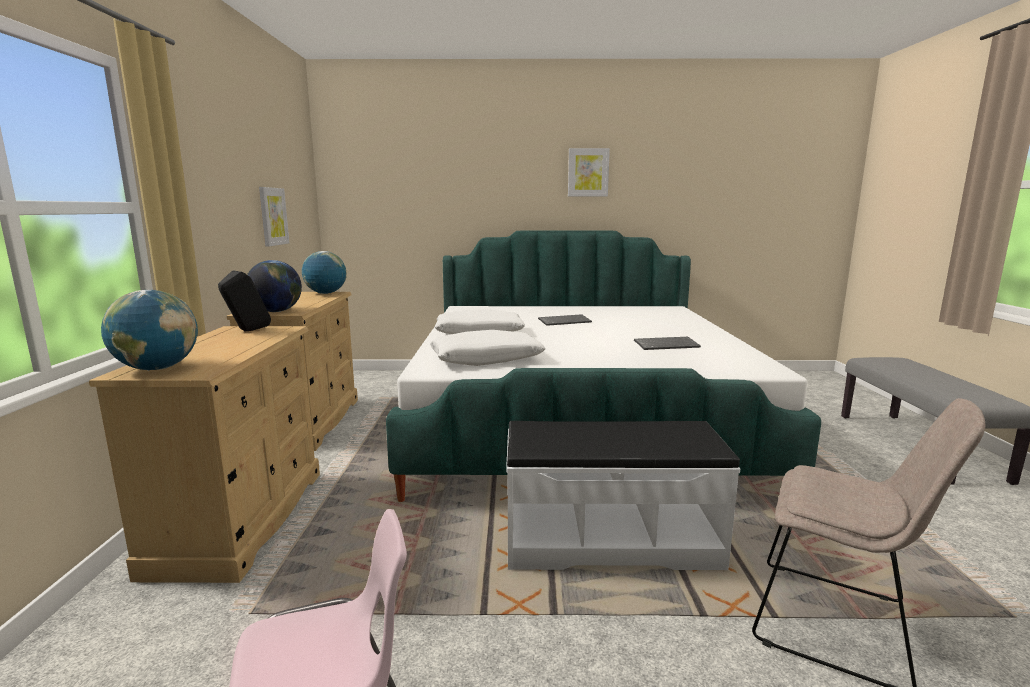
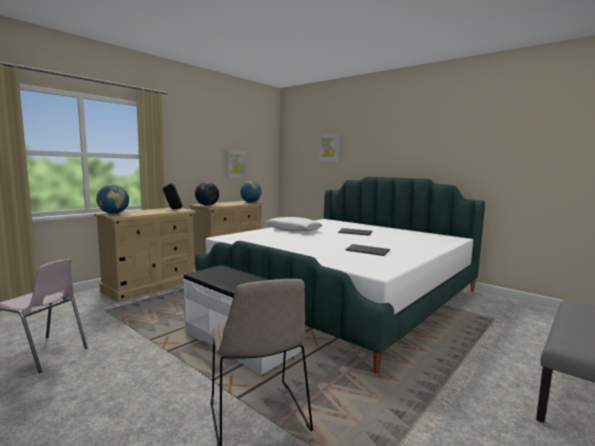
camera: 40 degrees right, 5 degrees down
white pillow [430,330,545,366] -> none
picture [568,148,610,197] -> picture moved to [319,134,339,161]

